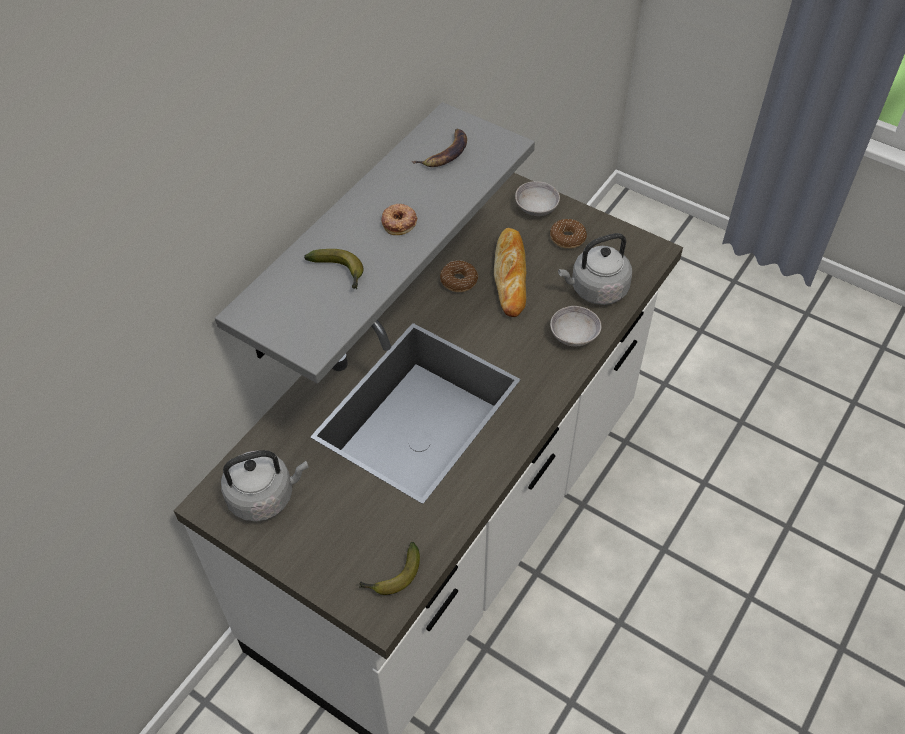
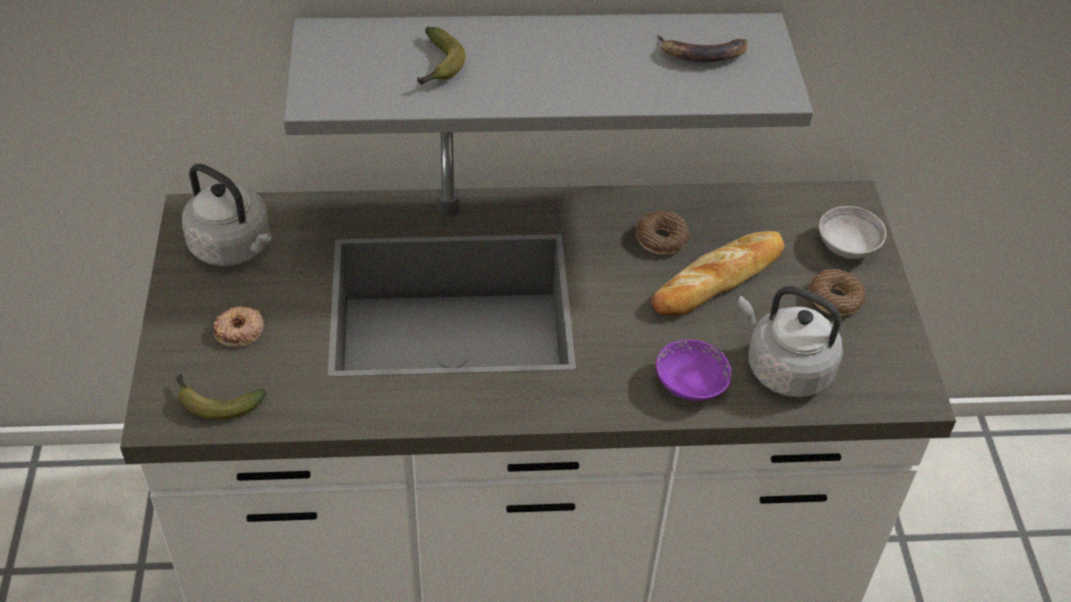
camera: 50 degrees right, 5 degrees down
donut [381,204,417,235] -> donut moved to [213,306,264,347]
grey bowl [550,306,602,346] -> purple bowl [656,340,732,401]

